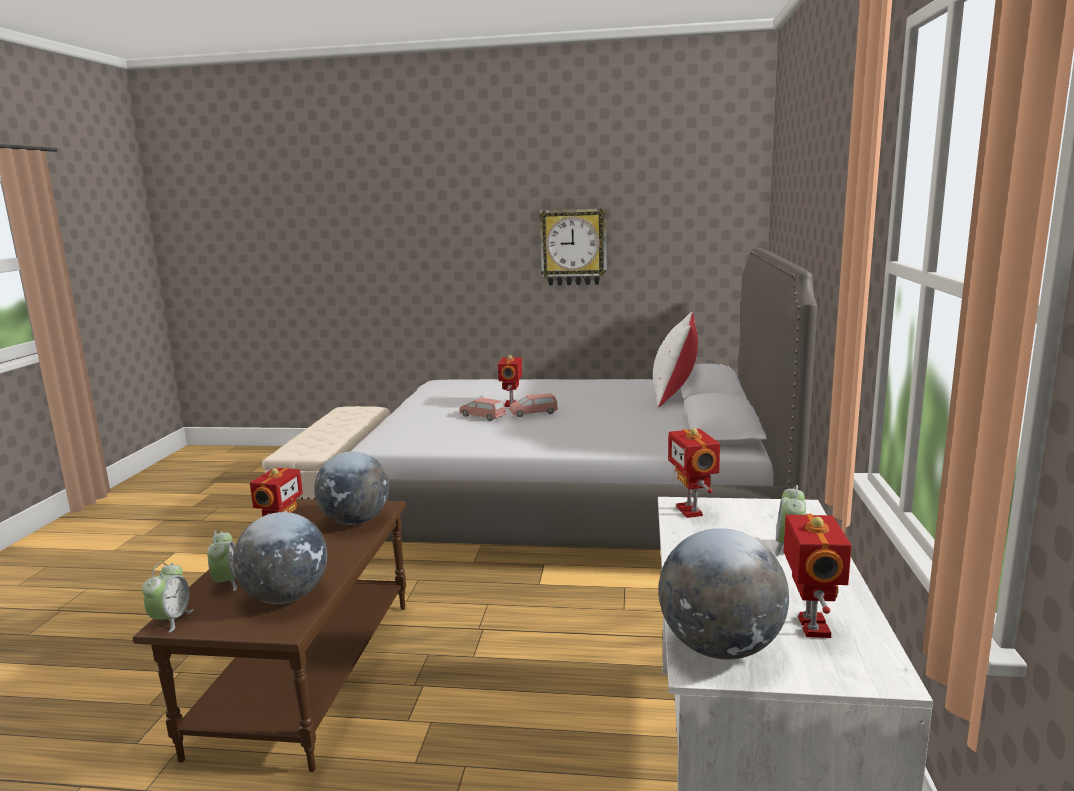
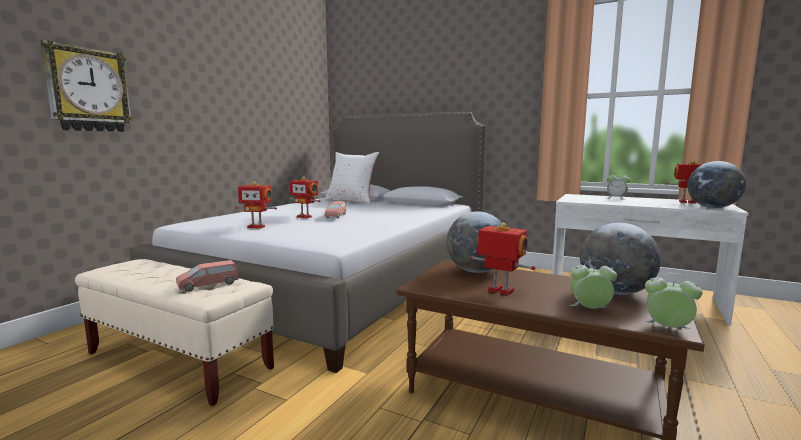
camera: 70 degrees left, 5 degrees down
pink toy car [459,398,506,421] -> pink toy car moved to [176,260,239,292]
wall clock [539,209,607,286] -> wall clock moved to [40,40,133,132]
toy robot [668,428,720,518] -> toy robot moved to [235,181,277,229]

